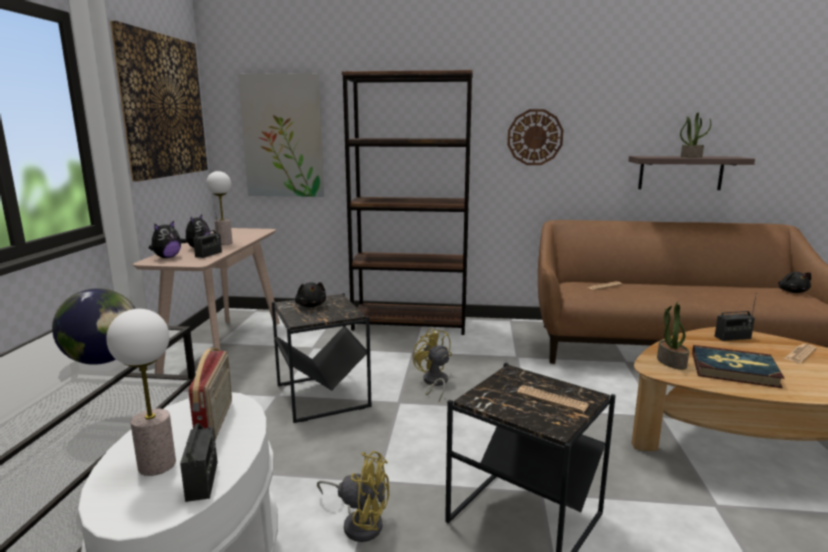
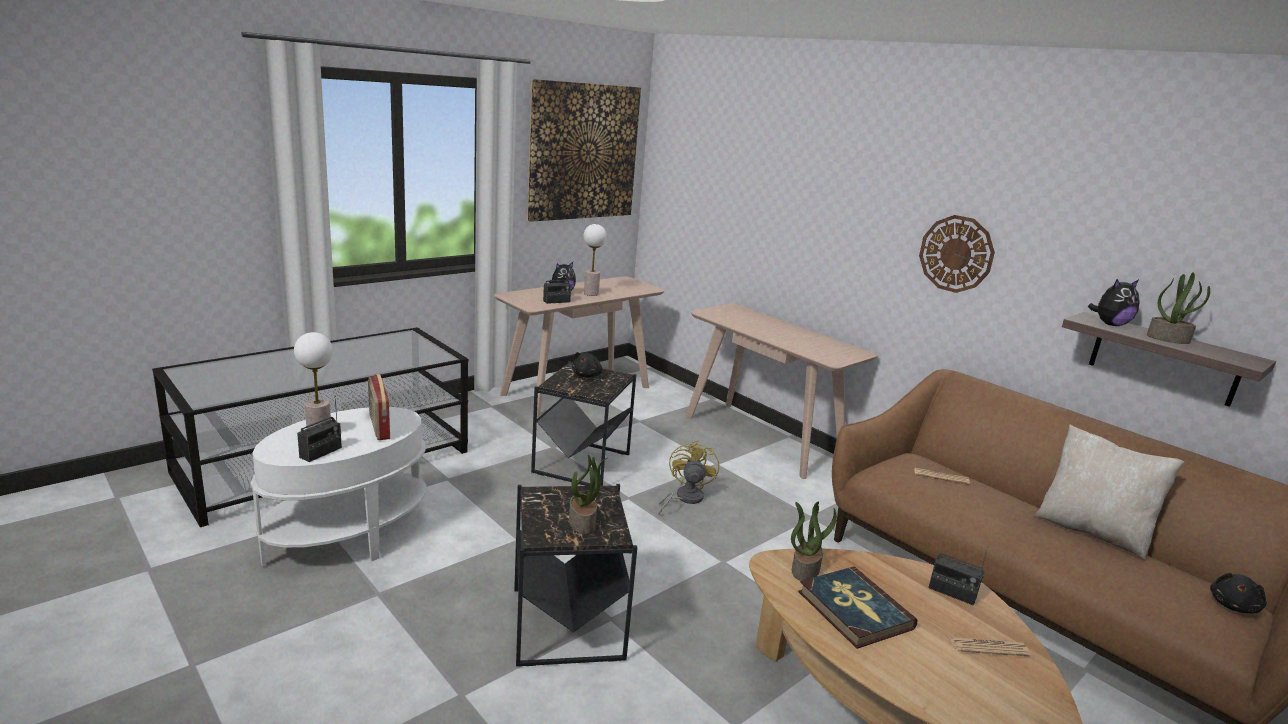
camera: 40 degrees right, 5 degrees up
globe [52,288,136,365] -> none
plush toy [149,221,181,258] -> plush toy moved to [1088,279,1140,326]
radio [189,348,232,440] -> radio turned 120 degrees clockwise [368,374,390,440]
picture [238,73,324,197] -> none
yellow fan [317,451,389,542] -> none
brown bookcase [342,70,473,335] -> beige console table [685,304,877,479]
newspaper [517,385,589,412] -> potted plant [569,454,607,534]
none -> beige pillow [1033,424,1184,561]

